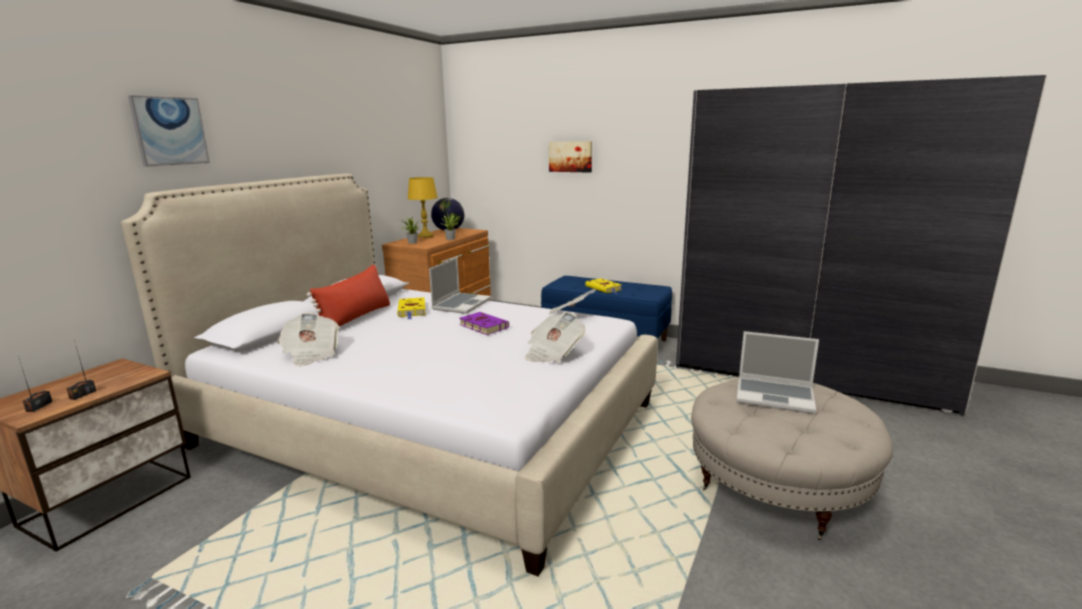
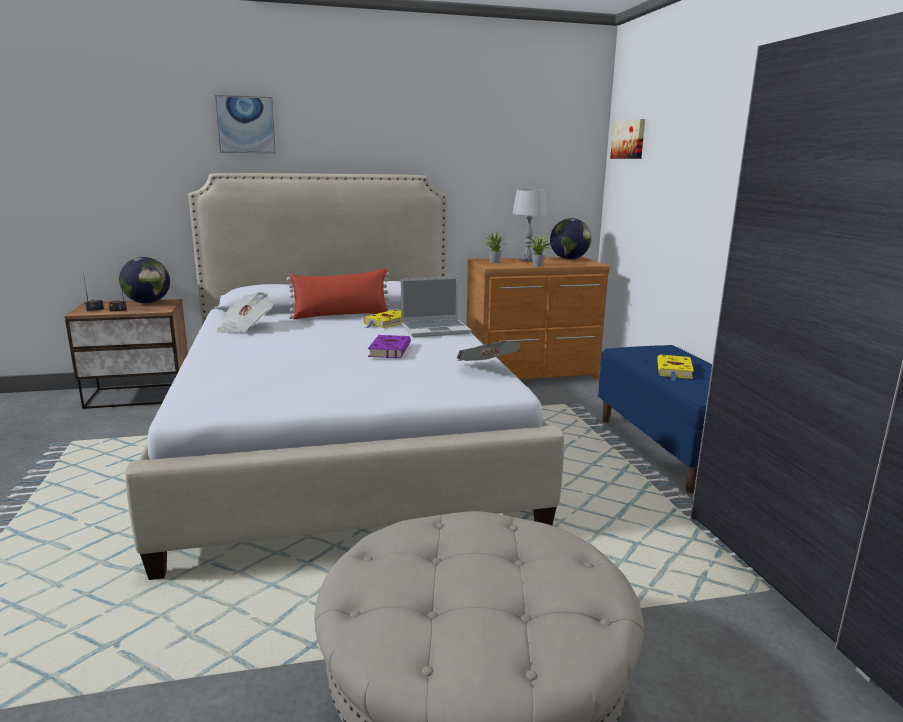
camera: 50 degrees right, 0 degrees up
yellow table lamp [408,177,438,238] -> grey table lamp [512,189,548,261]
newspaper [525,312,585,362] -> none
picture [549,141,592,173] -> picture moved to [610,119,645,159]
laptop [737,331,819,414] -> none
none -> globe [119,257,170,303]

